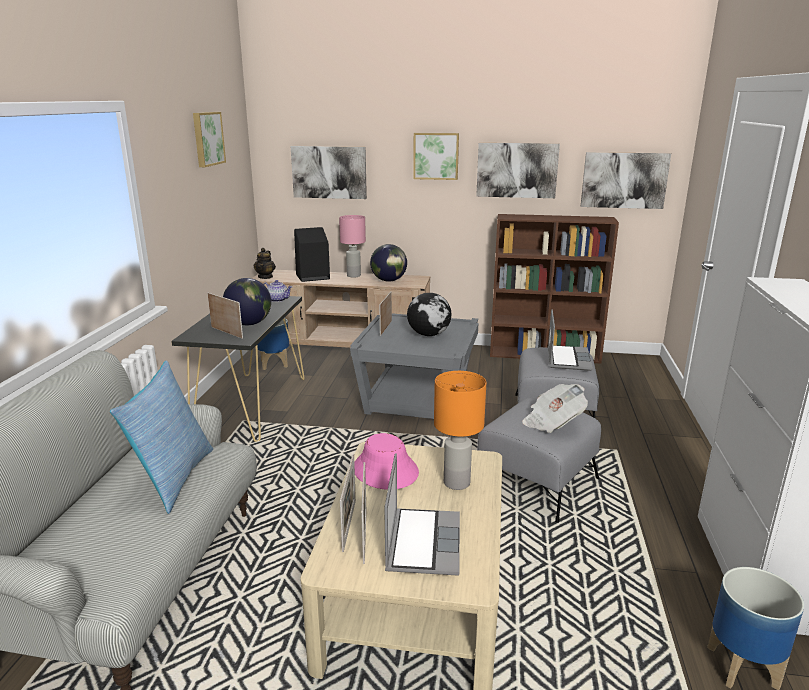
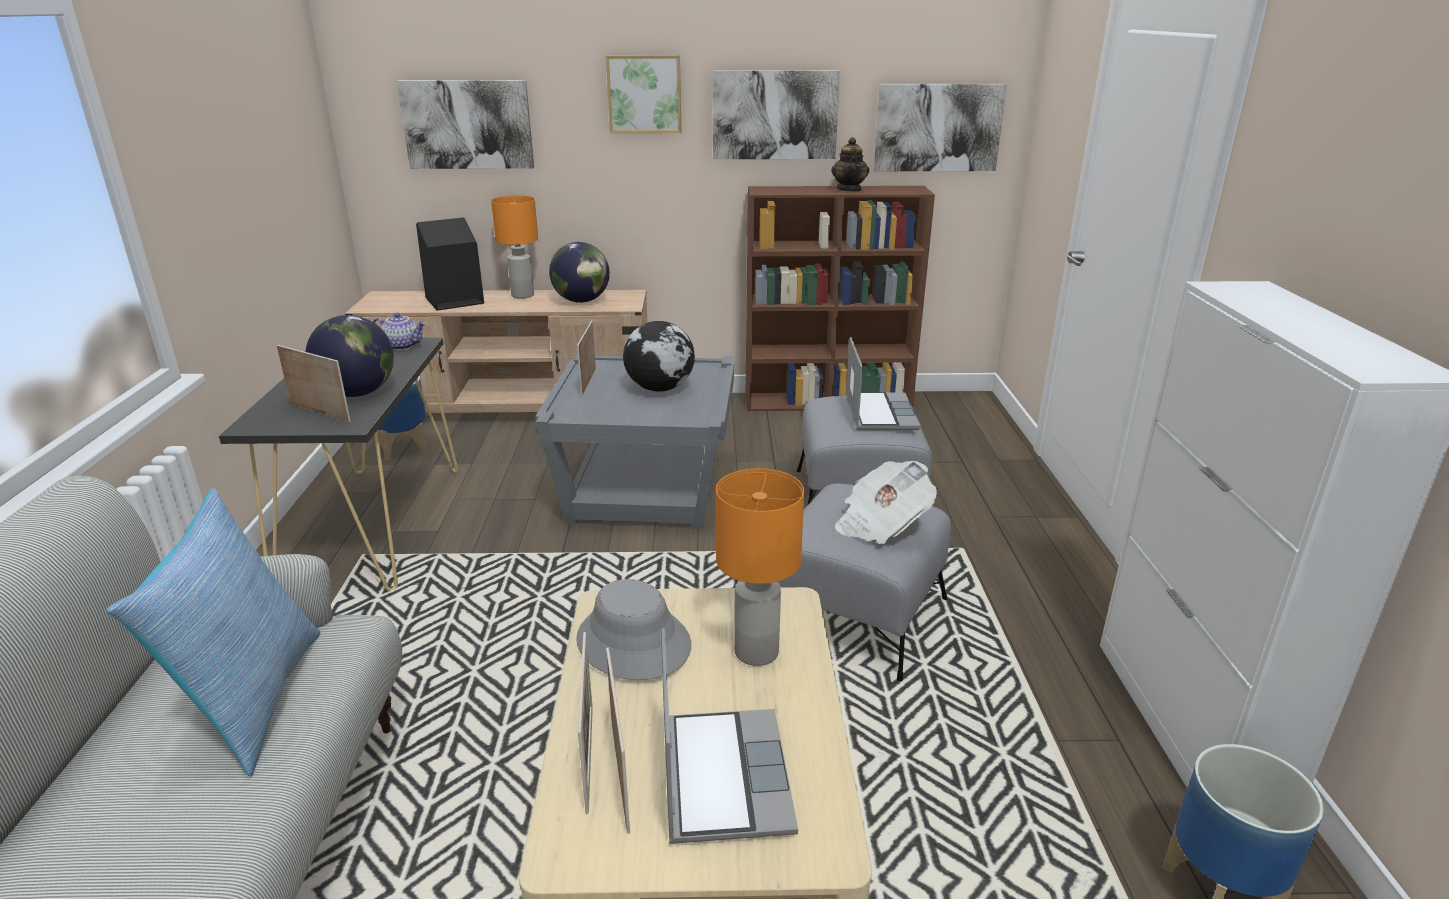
camera: 10 degrees left, 5 degrees up
picture [193,112,226,167] -> none
teapot [253,248,275,279] -> teapot moved to [831,137,869,192]
pink table lamp [339,215,366,278] -> orange table lamp [491,195,538,299]
pink hat [354,433,419,490] -> grey hat [576,579,691,680]

